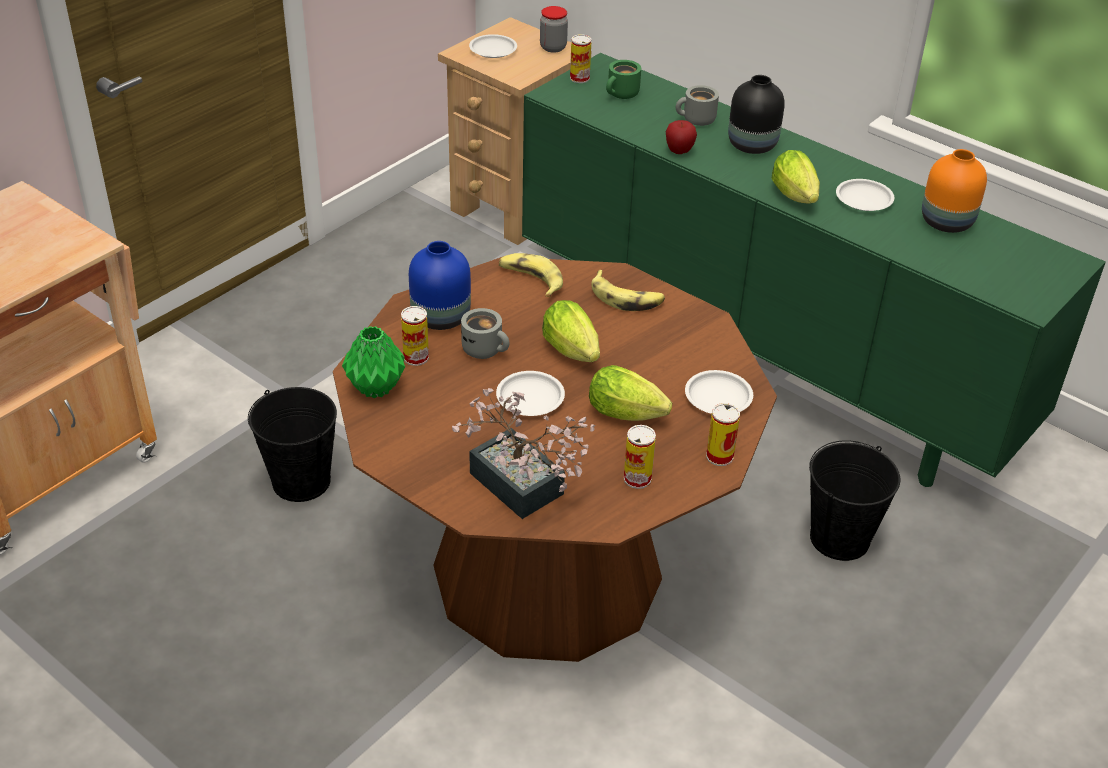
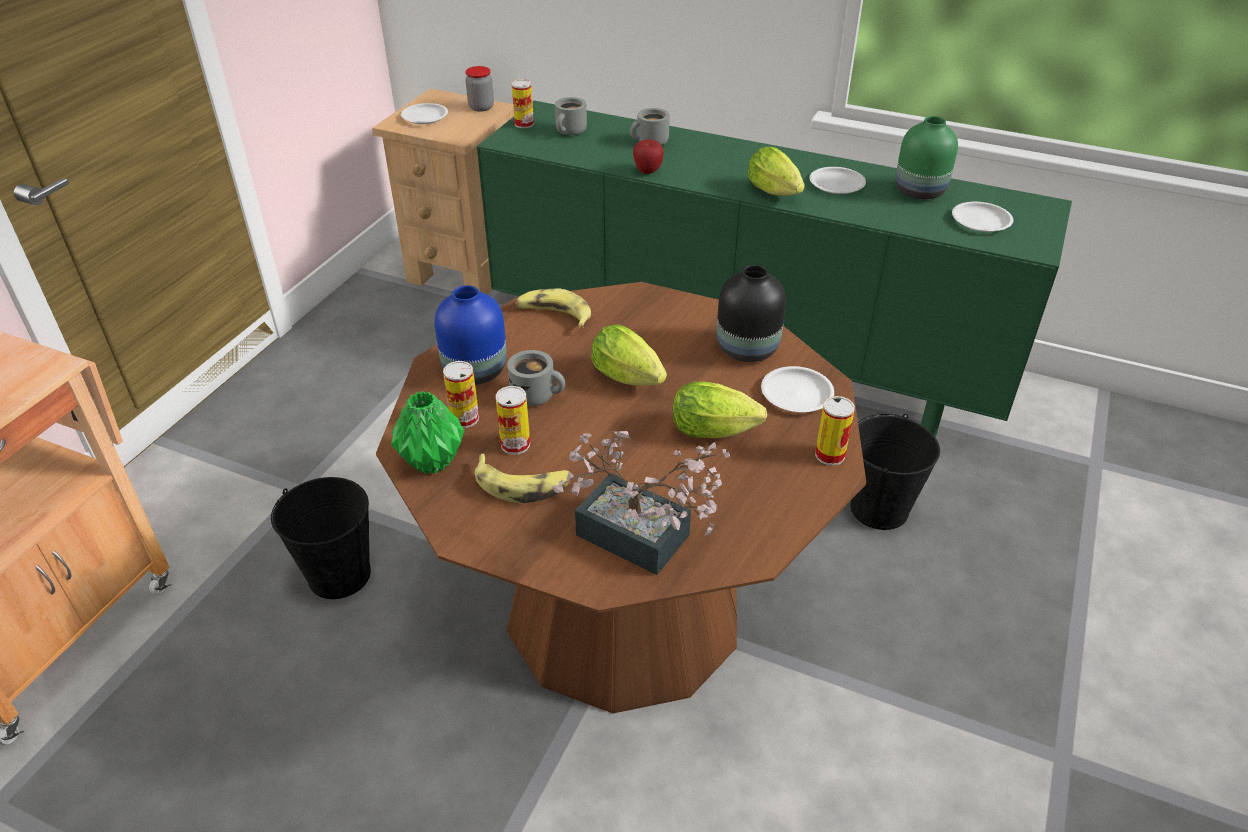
camera: 15 degrees left, 0 degrees up
white plate [496,371,565,416] -> white plate moved to [952,202,1013,232]
banana [591,270,665,311] -> banana moved to [475,453,570,503]
green mug [606,60,641,99] -> grey mug [555,97,587,135]
can [624,425,656,489] -> can moved to [496,386,530,455]
black vase [728,75,785,154] -> black vase moved to [717,265,786,362]
orange vase [922,149,987,233] -> green vase [895,116,958,200]

